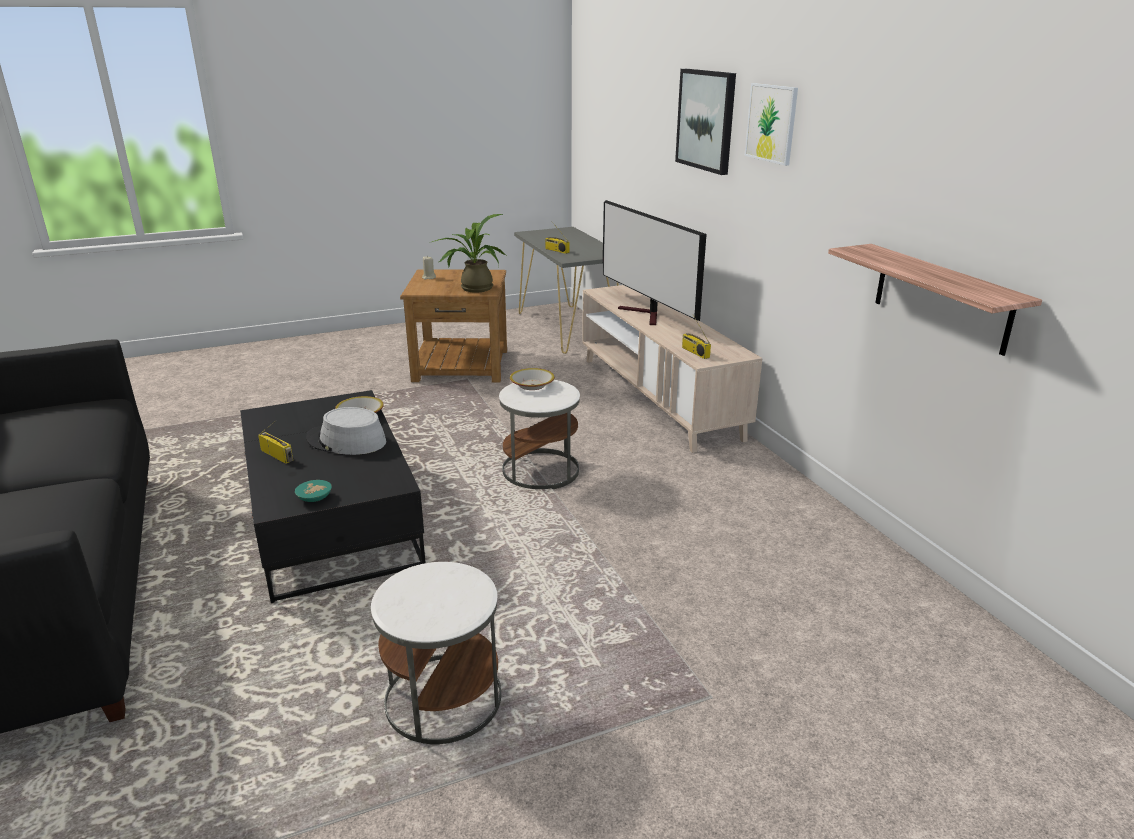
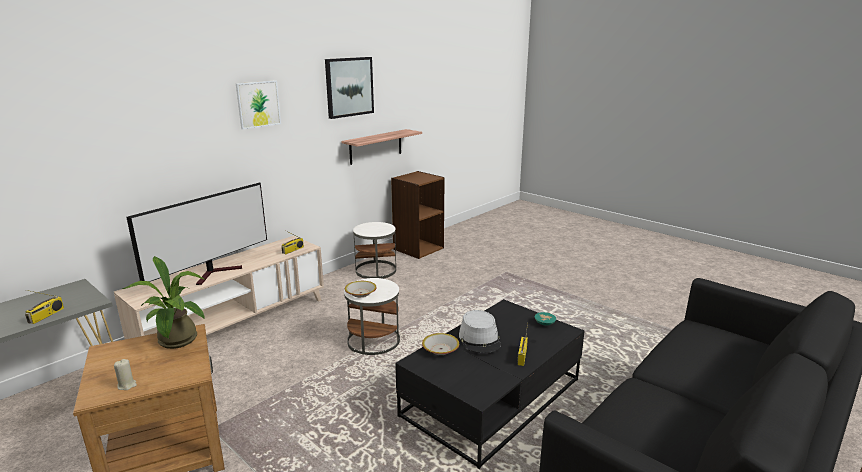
camera: 115 degrees left, 5 degrees down
white side table [371,562,501,744] -> white side table moved to [353,222,396,279]
picture [675,69,736,175] -> picture moved to [325,57,374,119]
none -> brown bookcase [391,171,445,259]

